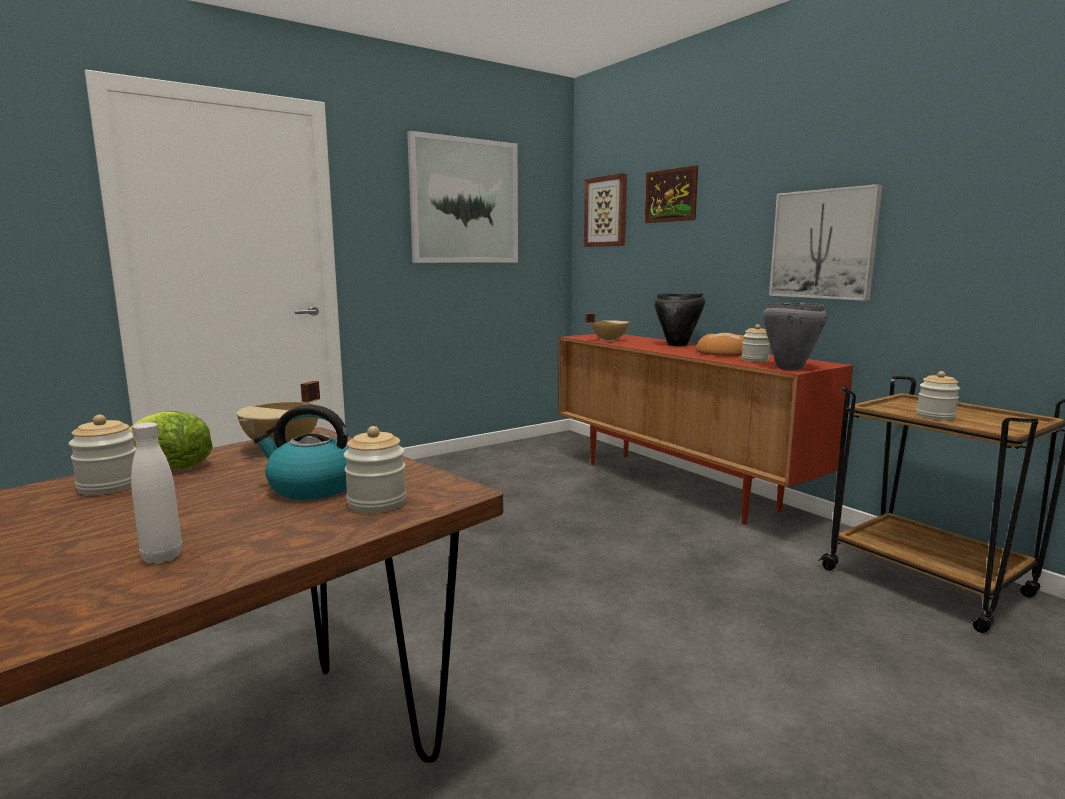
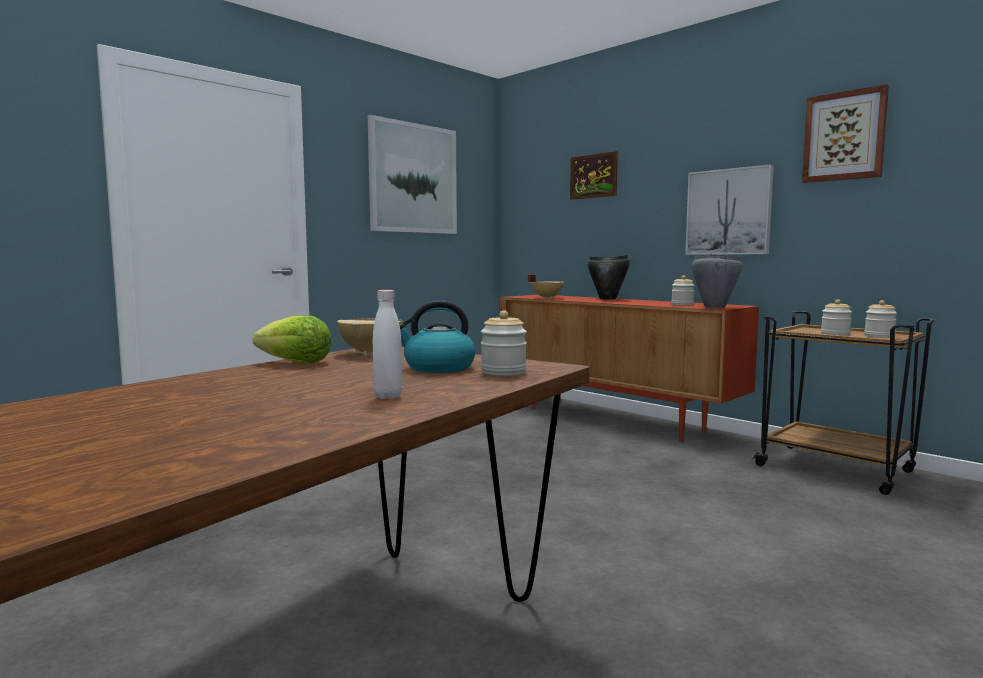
camera: 10 degrees left, 5 degrees down
jar [69,415,136,495] -> jar moved to [864,300,897,338]
picture [584,173,627,247] -> picture moved to [802,84,889,183]
bread [696,333,744,356] -> none

